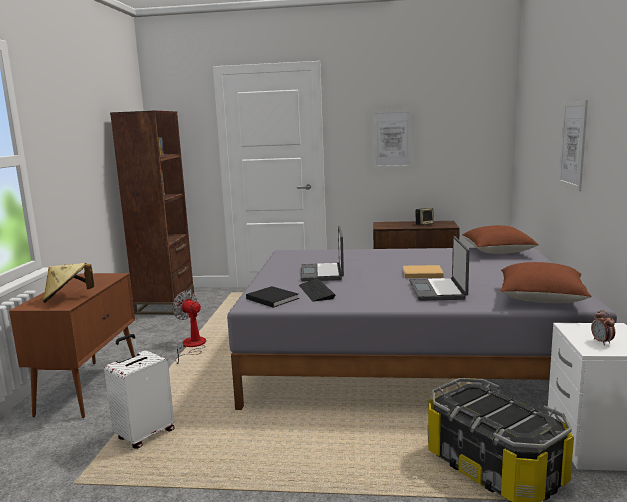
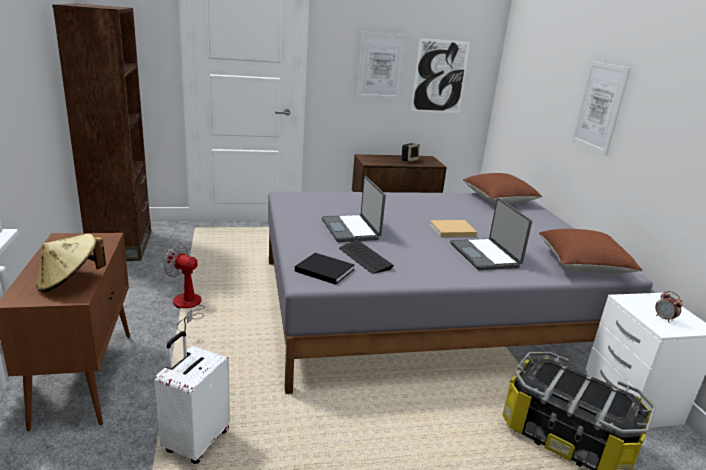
camera: 20 degrees left, 10 degrees up
none -> picture [411,38,470,113]

